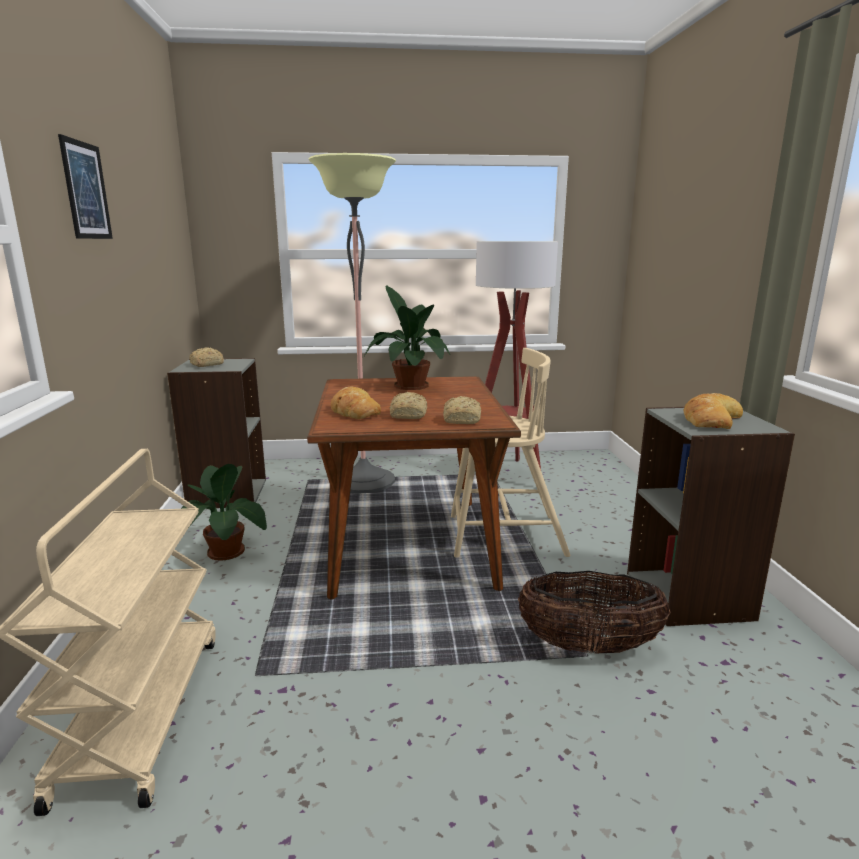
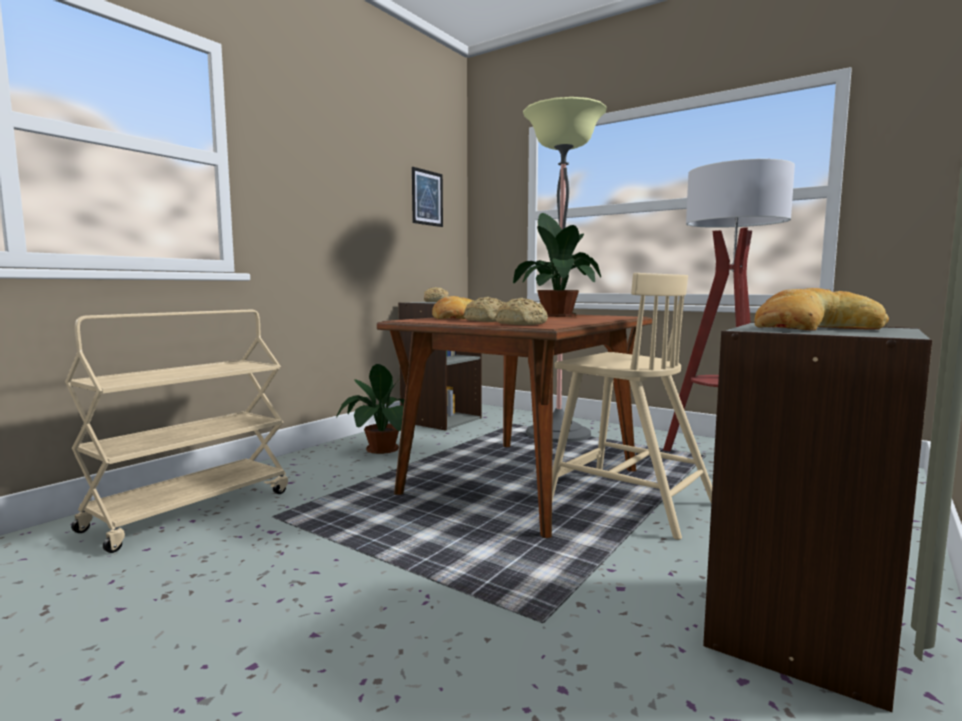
camera: 40 degrees right, 10 degrees down
picture [58,134,113,239] -> picture moved to [412,167,443,227]
basket [518,571,670,654] -> none

